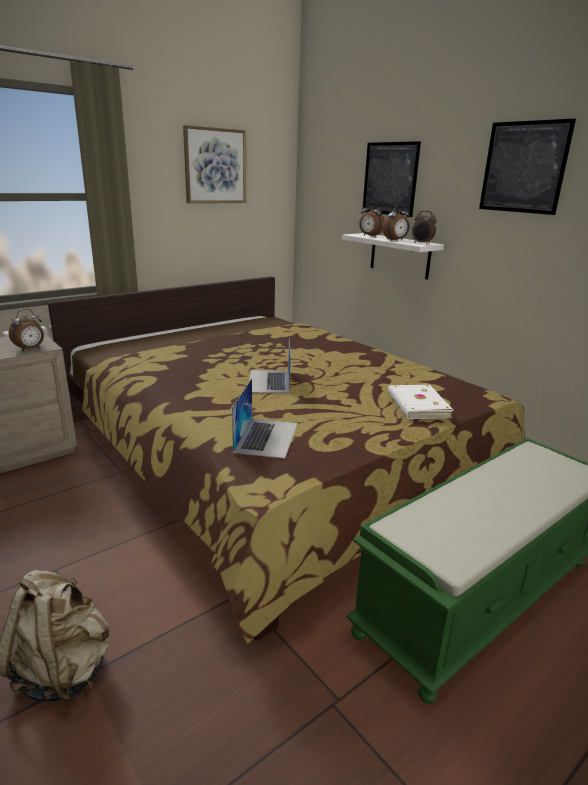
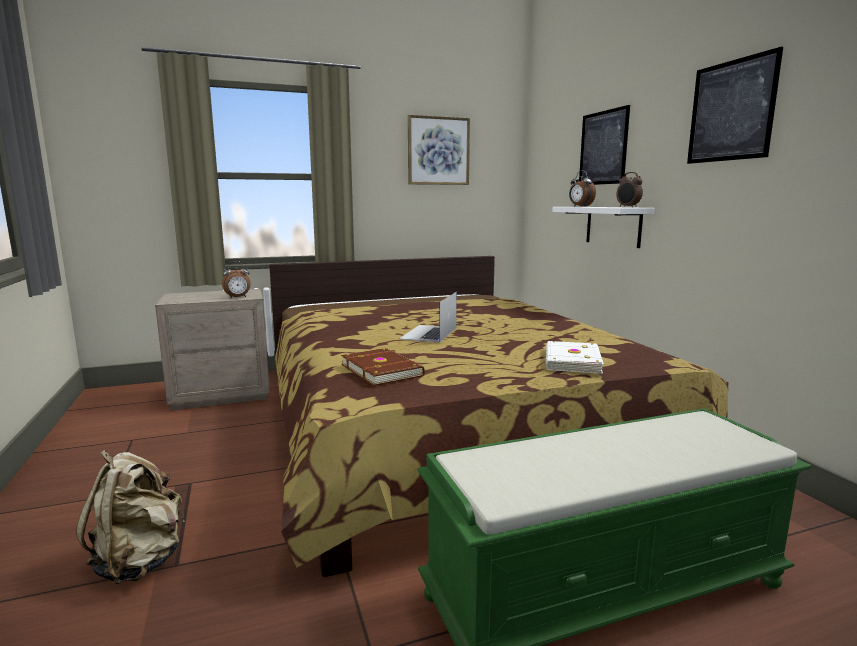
camera: 20 degrees right, 10 degrees down
laptop [232,378,298,459] -> brown book [341,348,425,386]
alarm clock [383,204,410,241] -> none

